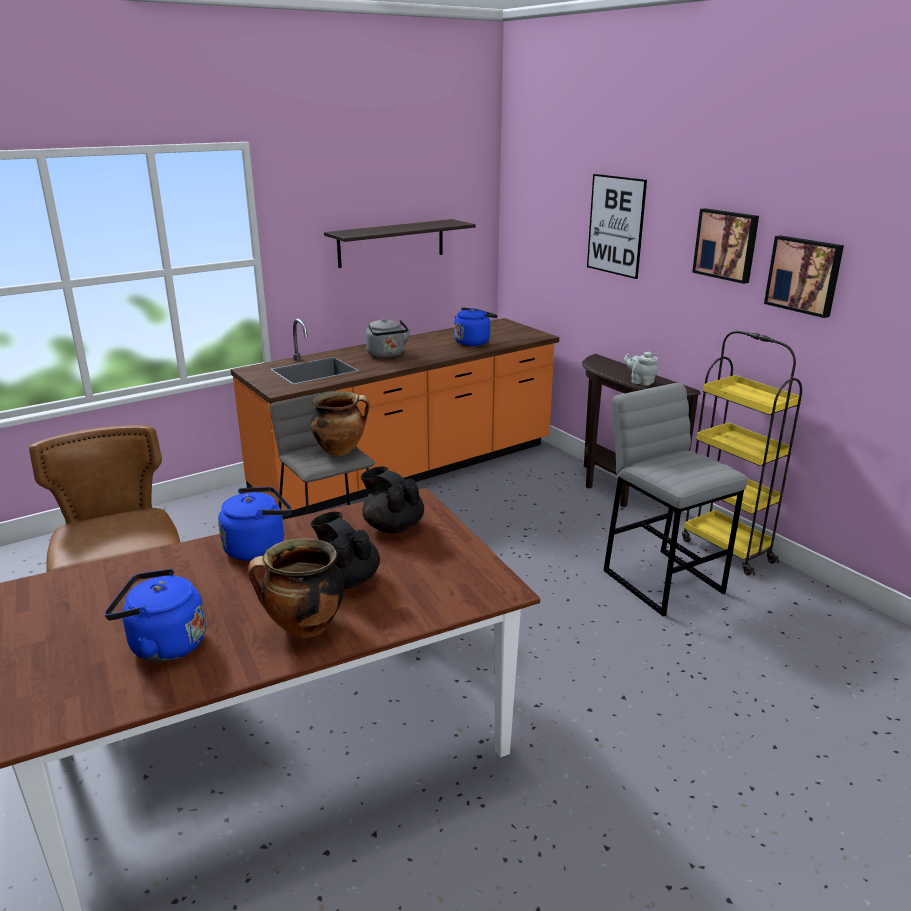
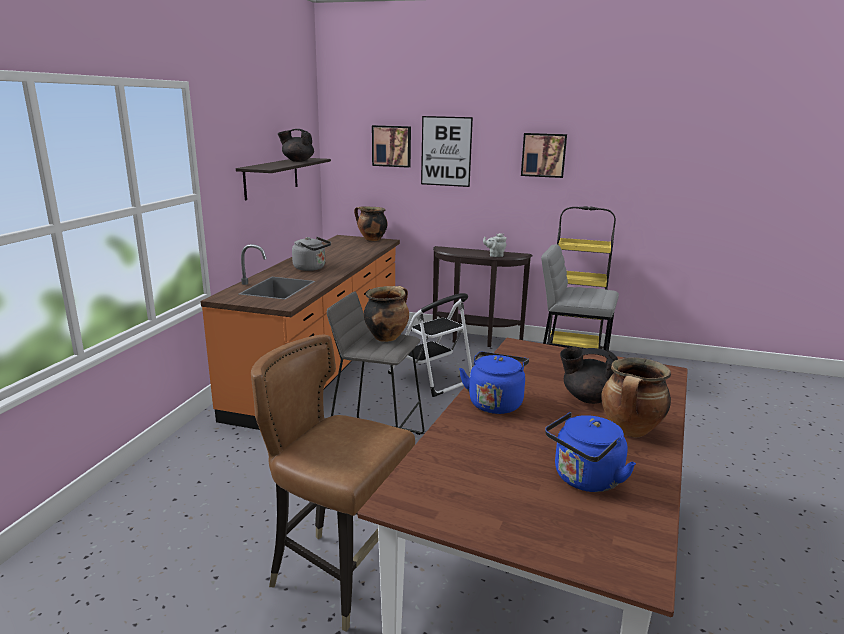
camera: 40 degrees left, 5 degrees down
black teapot [361,466,424,533] -> black teapot moved to [278,129,314,162]
blue kettle [454,307,498,346] -> none
picture [764,235,844,318] -> picture moved to [372,125,411,168]
none -> cooking pot [354,206,388,241]
none -> step ladder [388,293,472,397]

